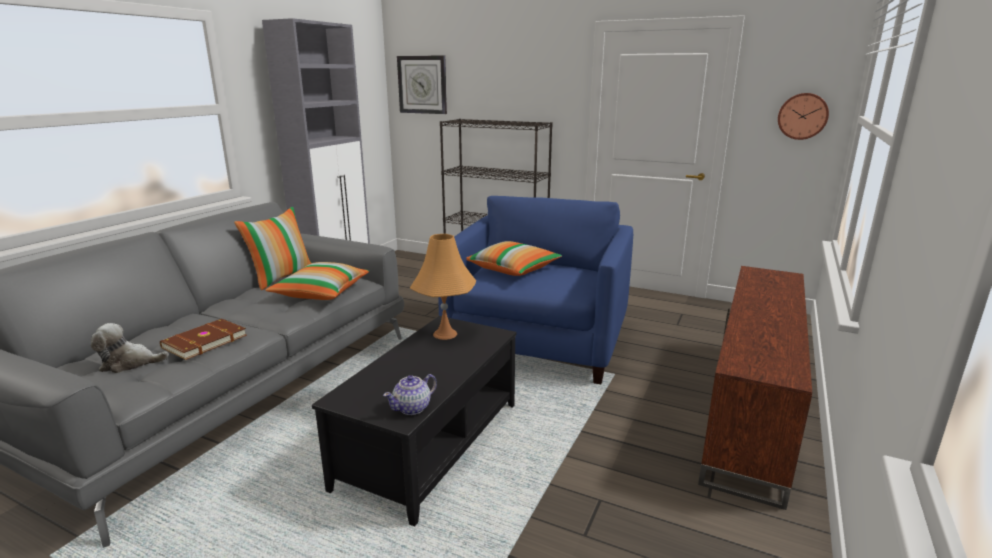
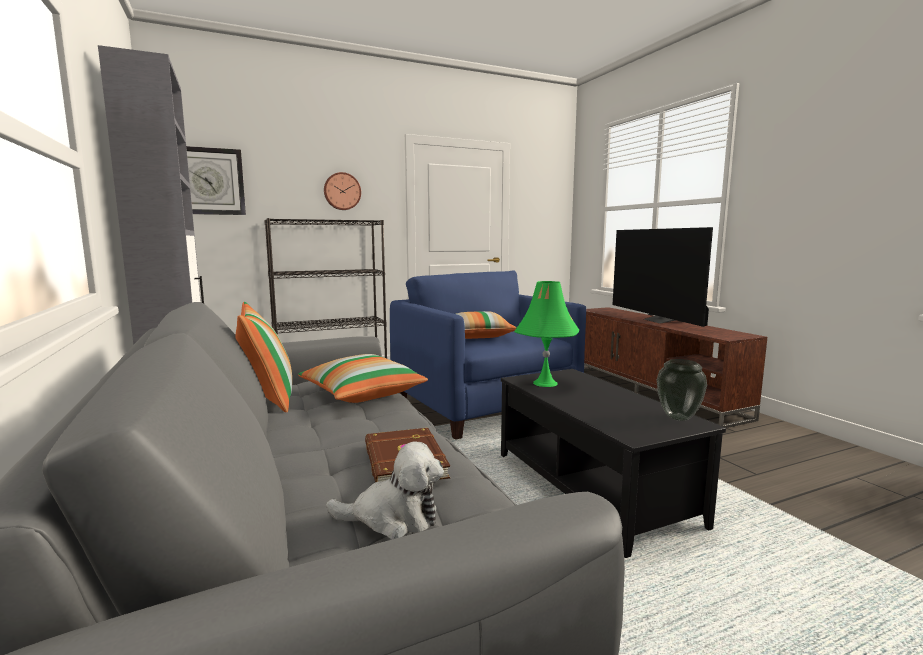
camera: 50 degrees left, 10 degrees down
plush toy [91,323,169,373] -> plush toy turned 120 degrees counterclockwise [326,442,444,539]
teapot [383,374,437,415] -> vase [657,359,707,421]
orange table lamp [410,234,476,340] -> green table lamp [514,281,579,387]
wall clock [778,93,829,140] -> wall clock moved to [324,172,361,210]
none -> television [613,227,713,327]

